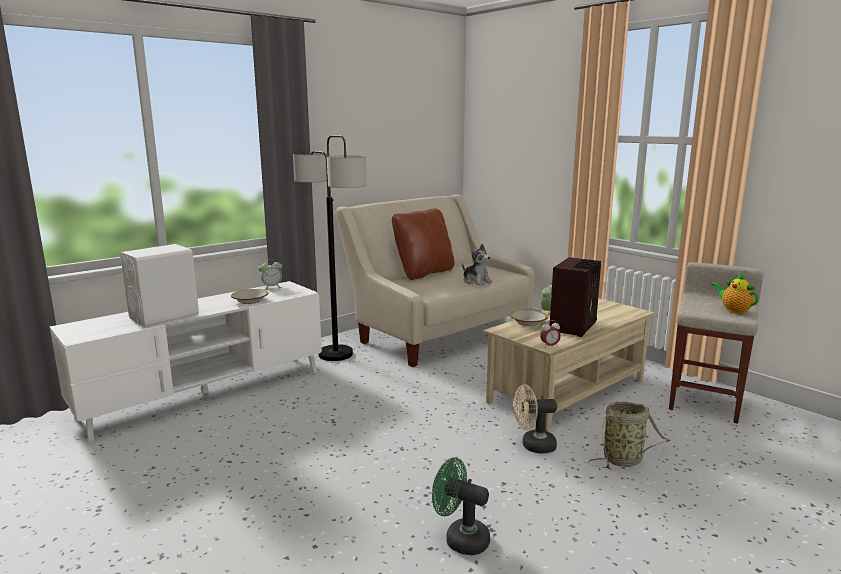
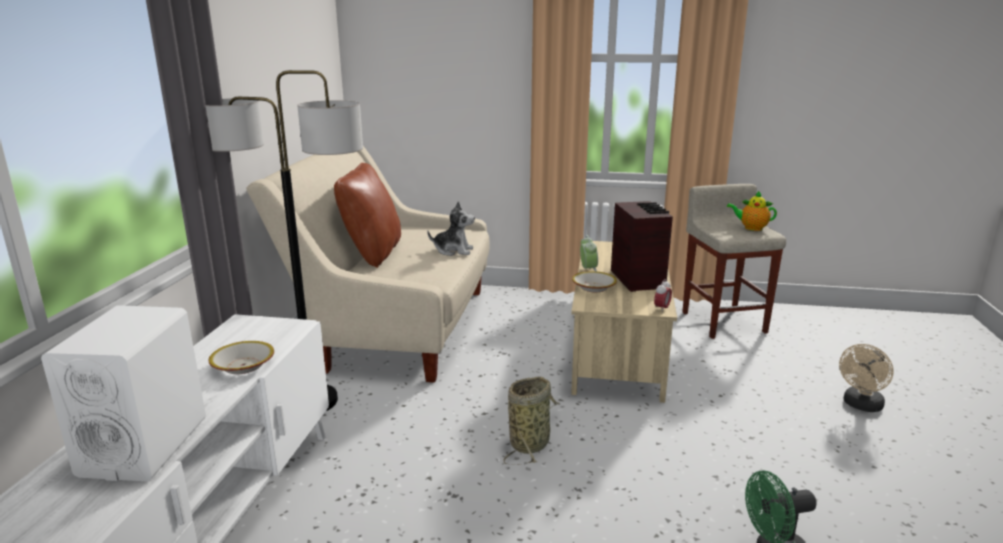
camera: 40 degrees left, 5 degrees up
alarm clock [258,259,283,290] -> none
beige fan [514,384,557,453] -> beige fan moved to [839,344,894,412]
basket [588,402,671,469] -> basket moved to [504,377,559,465]

